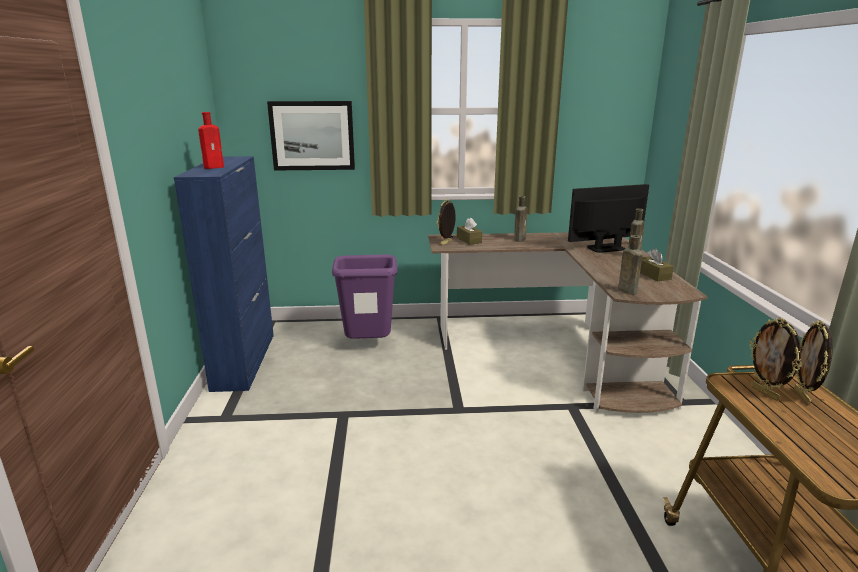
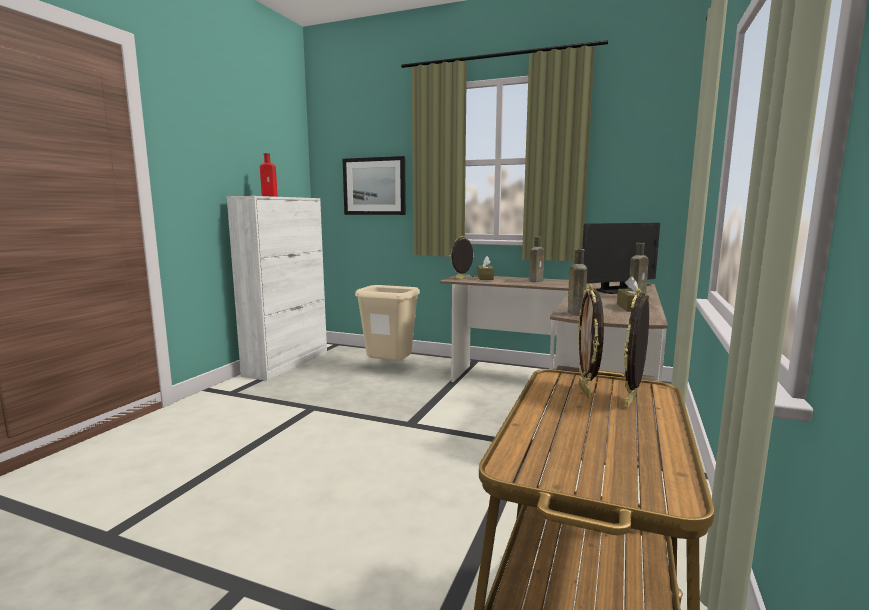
camera: 25 degrees right, 10 degrees down
blue cabinet [174,156,274,392] -> white cabinet [227,196,327,381]
purple trash can [332,255,397,339] -> beige trash can [355,285,420,361]
monitor [568,184,649,253] -> monitor turned 150 degrees clockwise [582,223,660,294]

